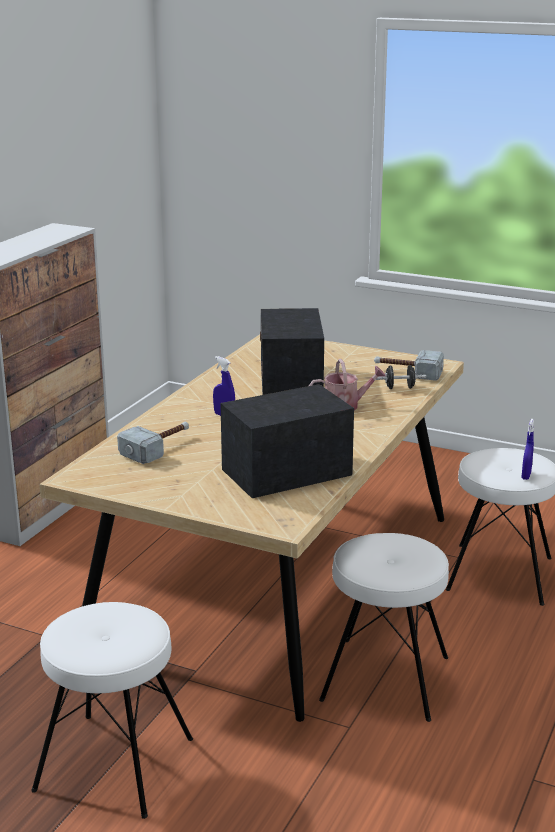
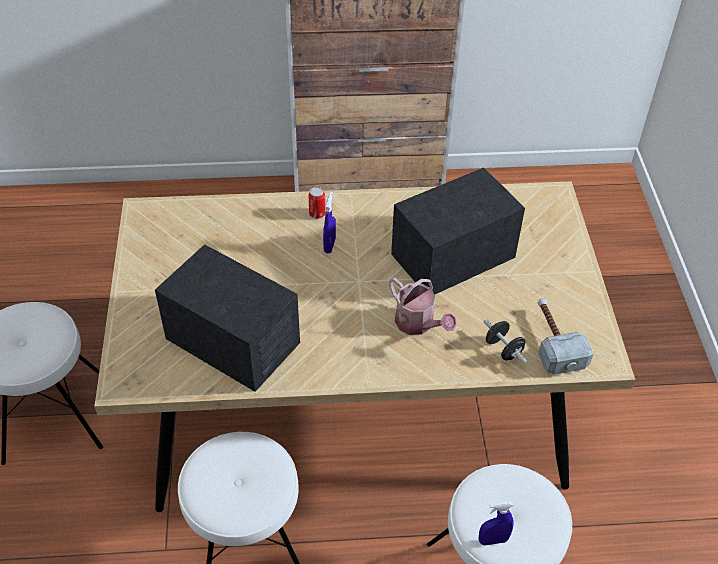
camera: 60 degrees right, 25 degrees up
hammer [117,422,189,464] -> none
none -> can [309,187,326,219]

